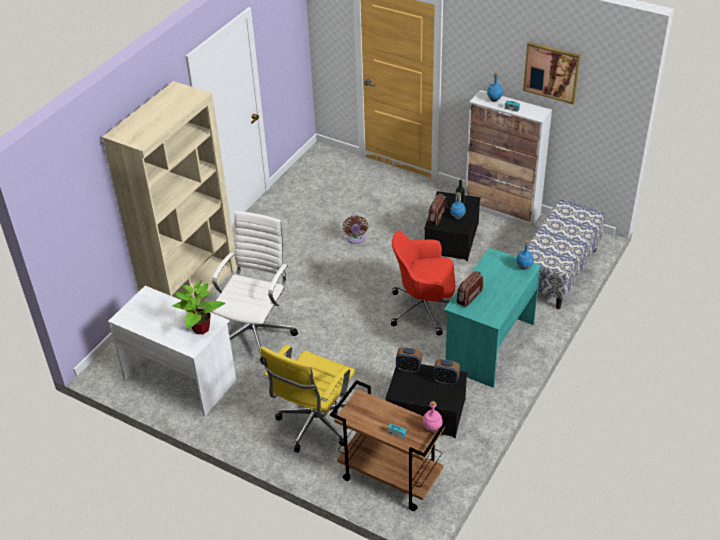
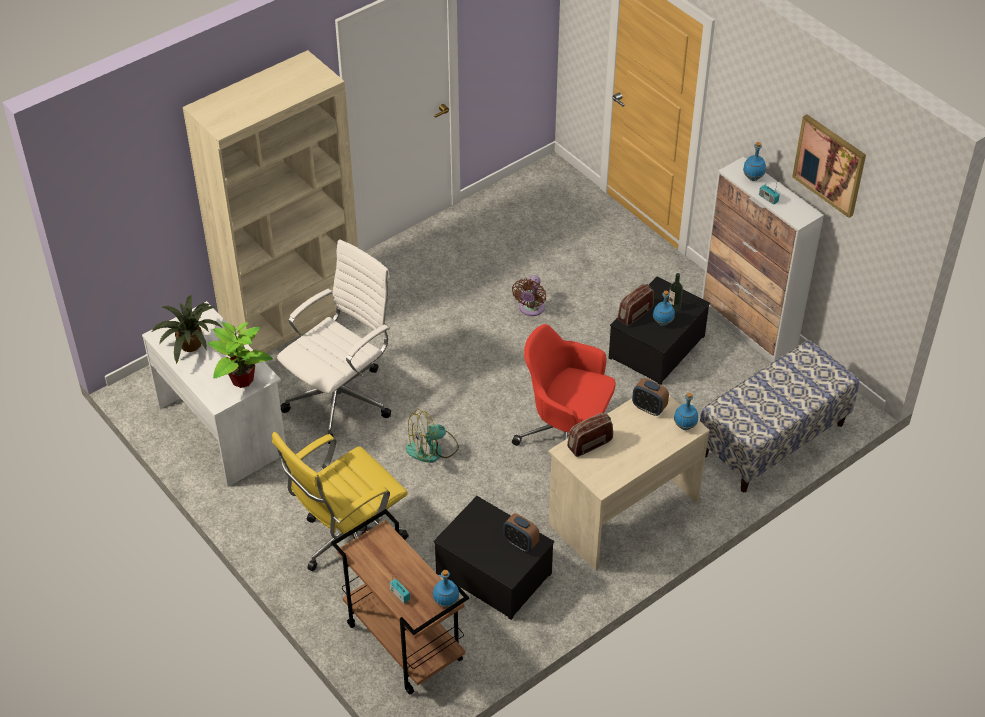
camera: 20 degrees right, 5 degrees up
alarm clock [396,347,422,373] -> alarm clock moved to [632,378,669,416]
pink bottle [422,401,443,432] -> blue bottle [433,570,459,607]
turquoise desk [444,248,541,388] -> beige desk [548,395,710,571]
none -> potted plant [151,295,221,364]
none -> fan [406,409,459,463]

